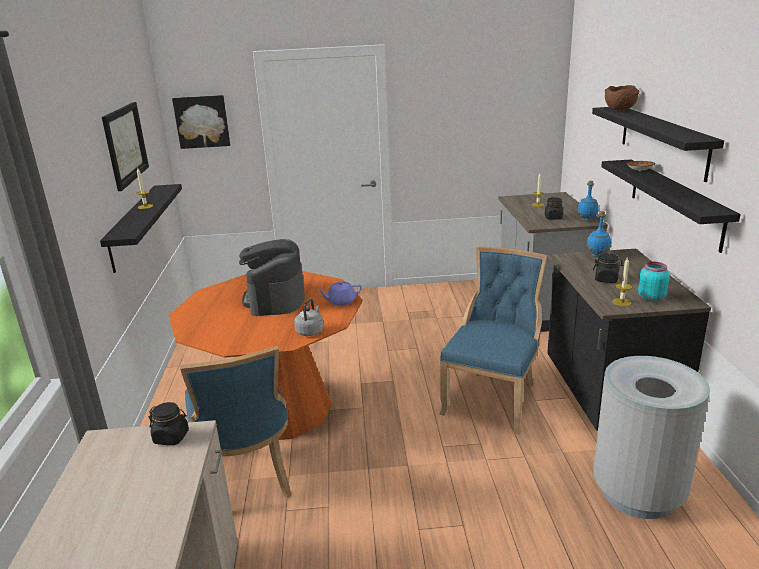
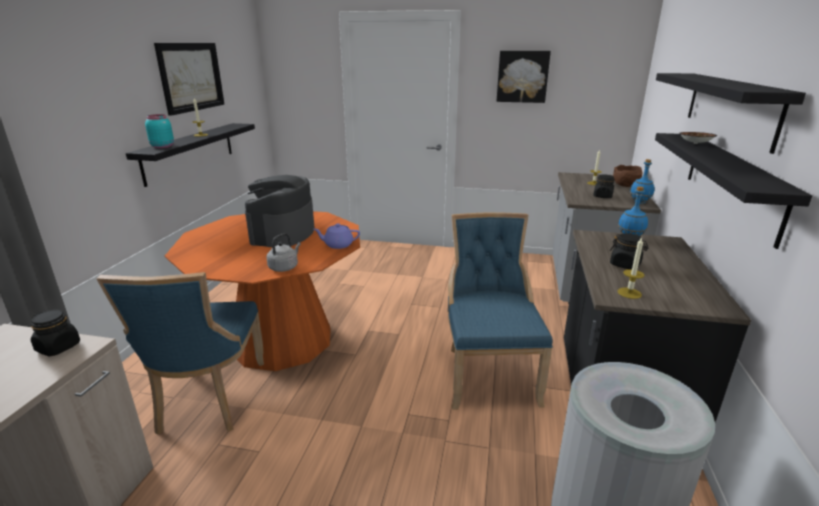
camera: 15 degrees right, 0 degrees up
picture [172,95,230,149] -> picture moved to [497,51,551,103]
blue chair [439,246,547,435] -> blue chair turned 45 degrees counterclockwise [448,212,553,410]
brown bowl [605,85,639,110] -> brown bowl moved to [613,165,643,187]
turquoise jar [638,262,670,302] -> turquoise jar moved to [145,114,174,148]

